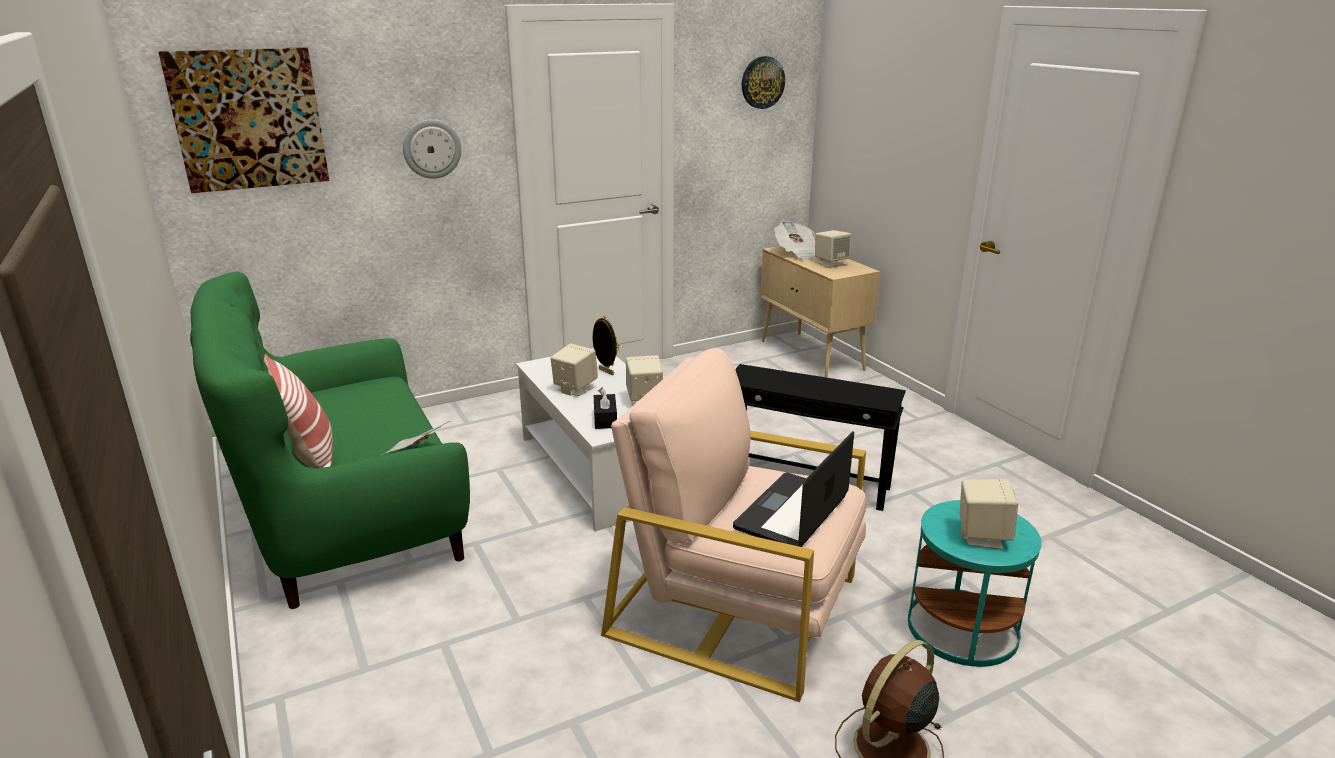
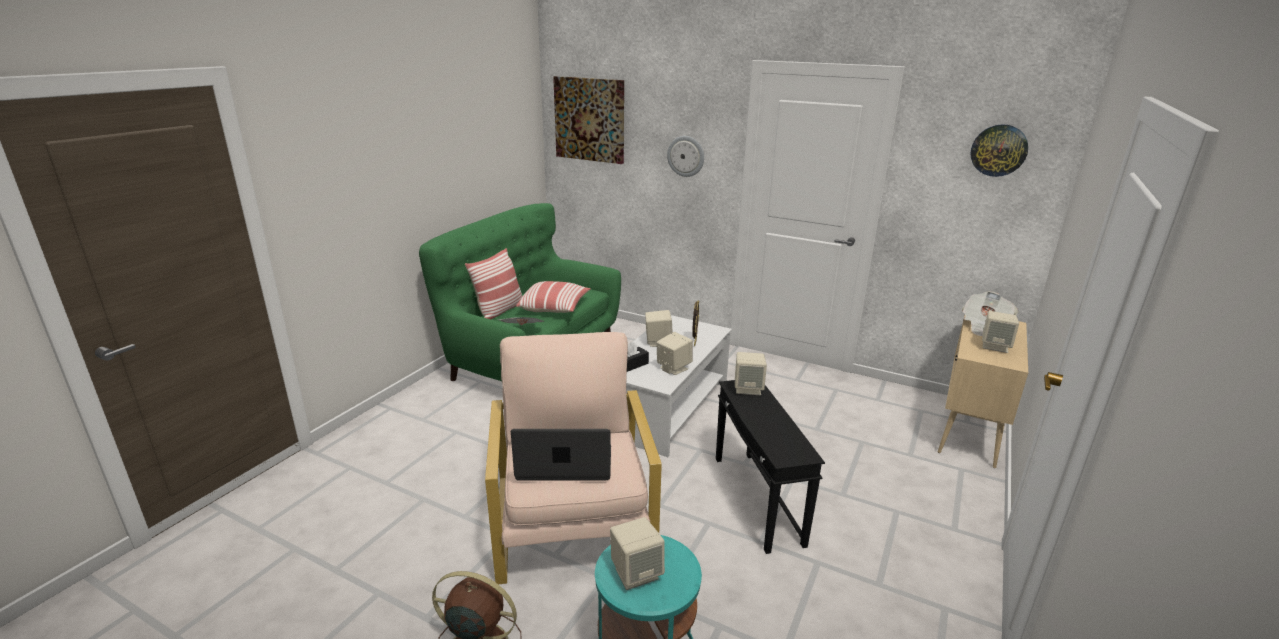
camera: 55 degrees right, 0 degrees up
none -> pillow [516,281,591,313]
none -> beige speaker [735,352,767,395]

